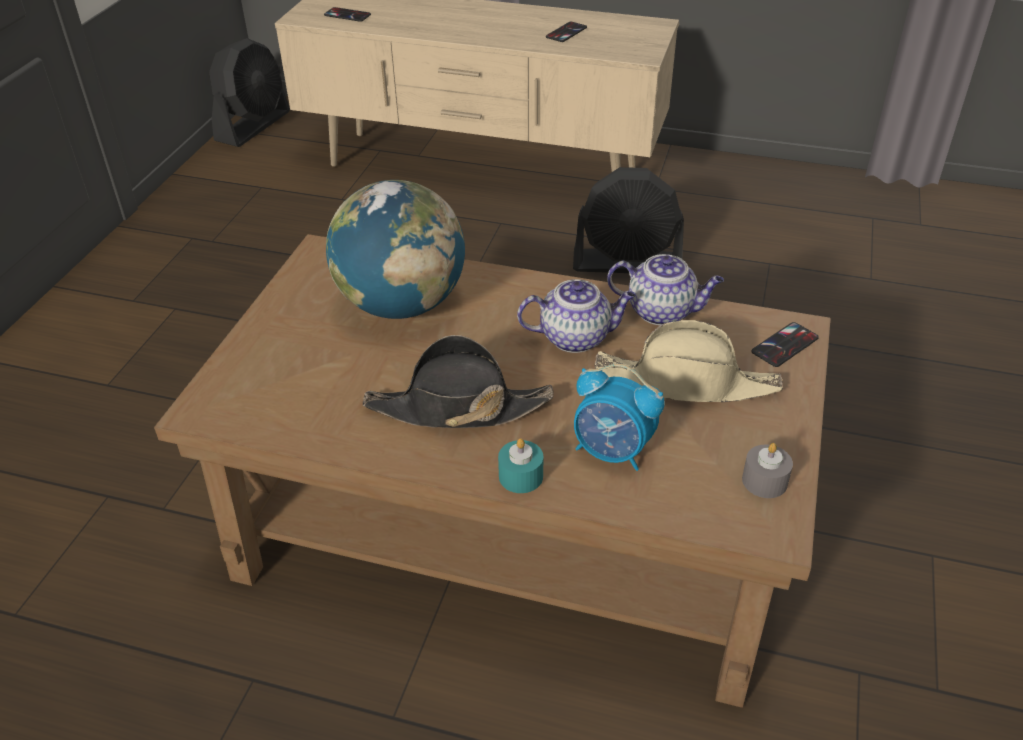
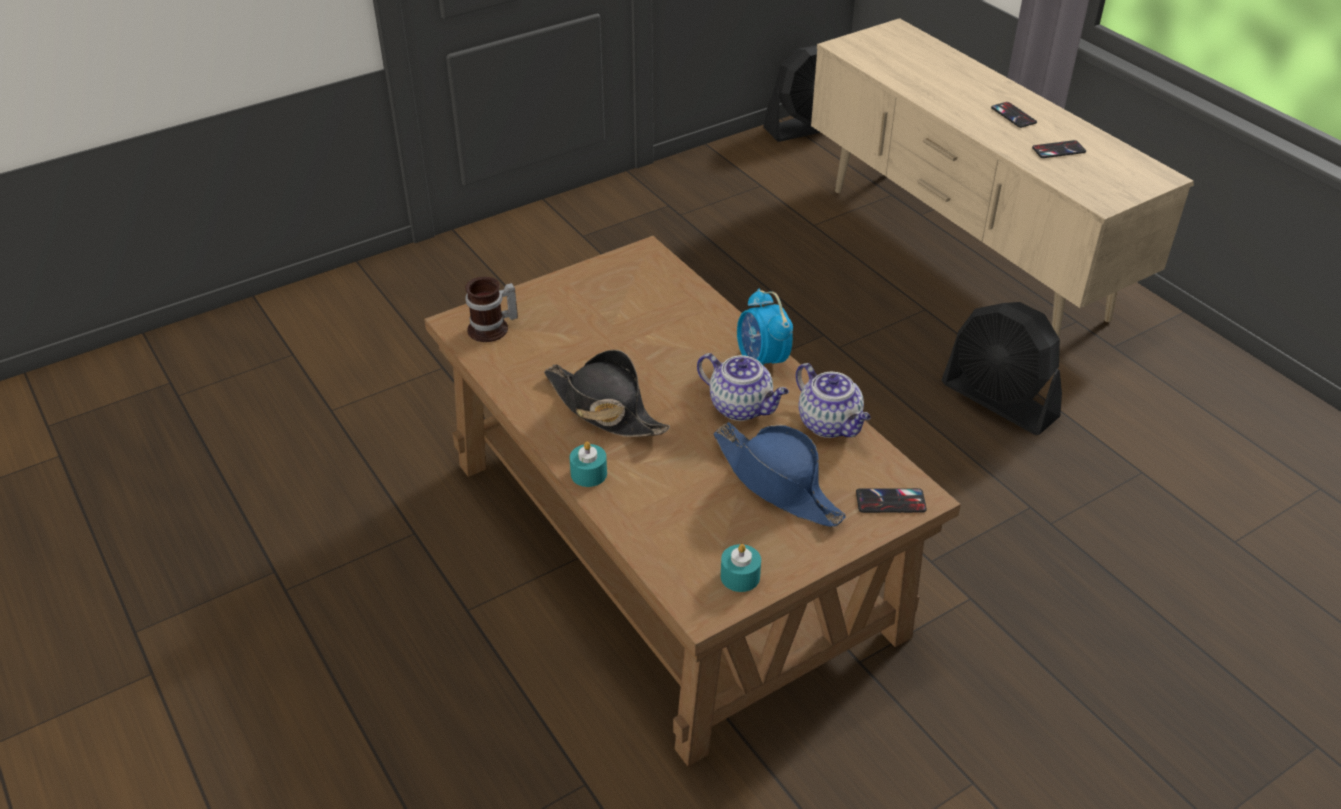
camera: 40 degrees right, 0 degrees up
phone [324,7,371,22] -> phone moved to [991,102,1037,128]
globe [326,180,465,319] -> none
alarm clock [574,364,665,471] -> alarm clock moved to [737,288,793,366]
beige hat [595,320,783,402] -> blue hat [713,422,846,527]
grey candle [742,443,793,498] -> turquoise candle [721,544,761,592]
none -> mug [465,277,518,342]

